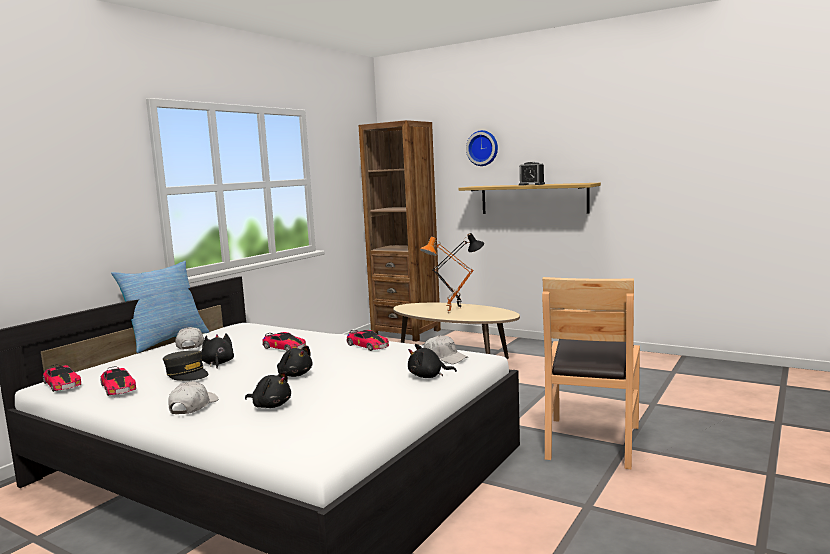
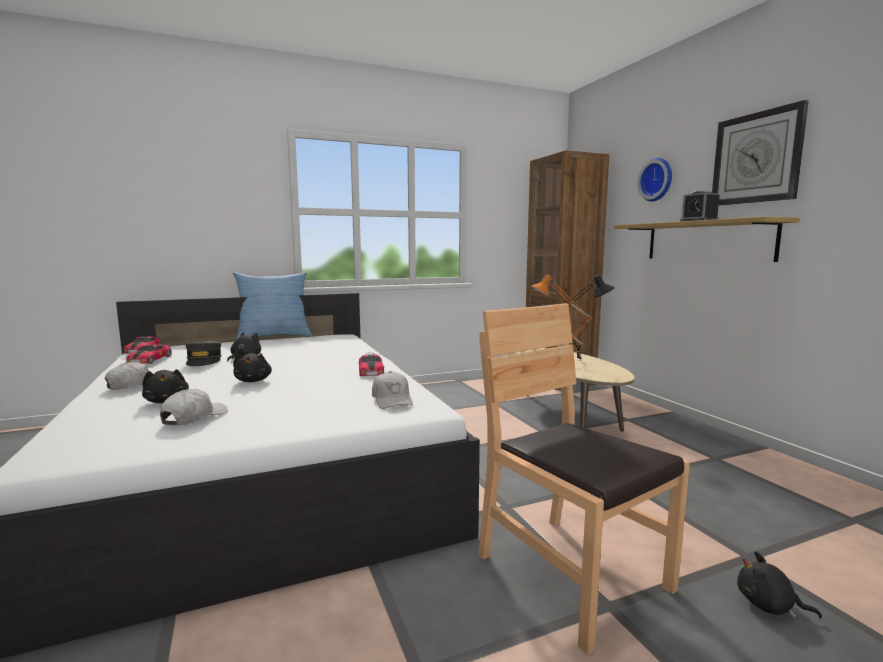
camera: 35 degrees right, 0 degrees up
white cap [175,327,204,349] -> white cap moved to [160,389,228,426]
toy car [262,332,306,351] -> none
black plush toy [408,344,457,378] -> black plush toy moved to [737,551,822,619]
brown chair [542,277,640,469] -> brown chair turned 90 degrees clockwise [478,303,690,655]
none -> wall clock [712,100,809,206]

